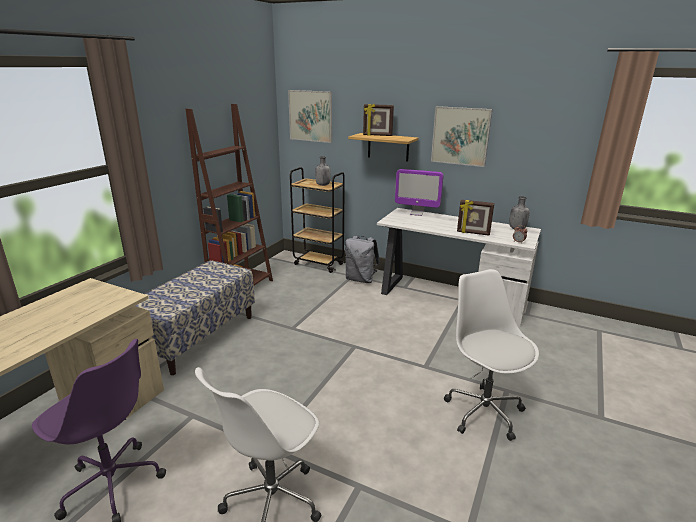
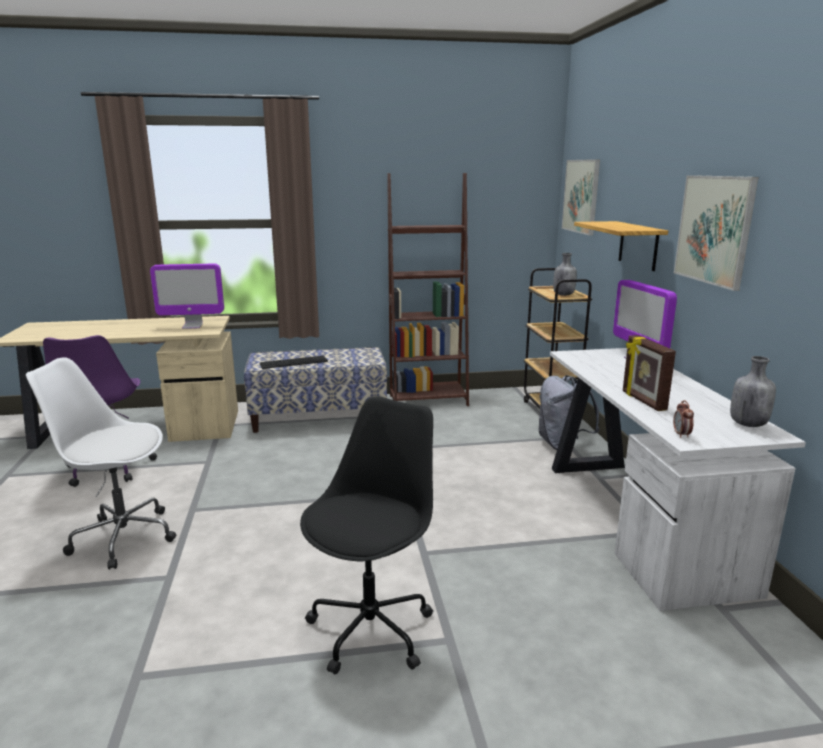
camera: 55 degrees right, 5 degrees down
picture frame [363,104,394,136] -> none
white office chair [443,269,539,441] -> black office chair [300,397,433,674]
none -> monitor [150,264,224,329]
none -> keyboard [259,356,328,369]

